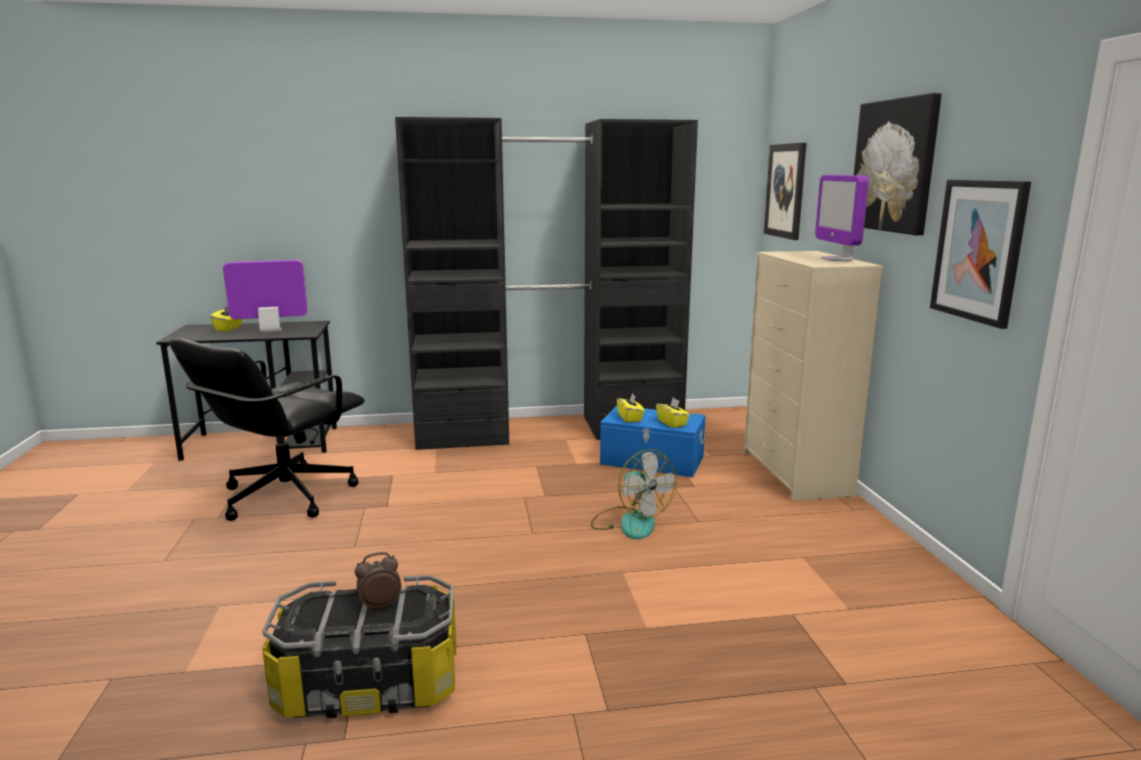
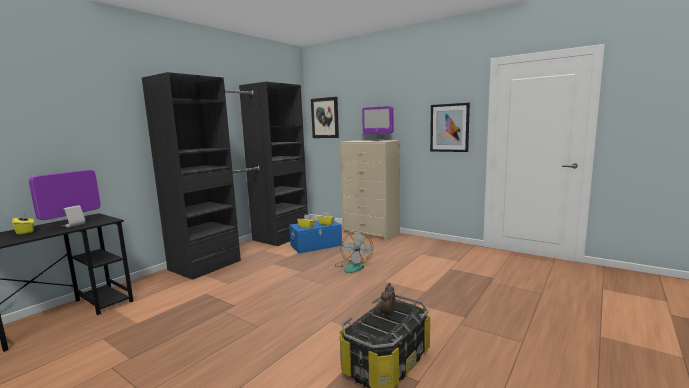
camera: 45 degrees left, 5 degrees down
black office chair [170,338,364,521] -> none
fan [591,449,677,539] -> fan turned 75 degrees clockwise [335,231,374,273]
picture [854,93,942,235] -> none

